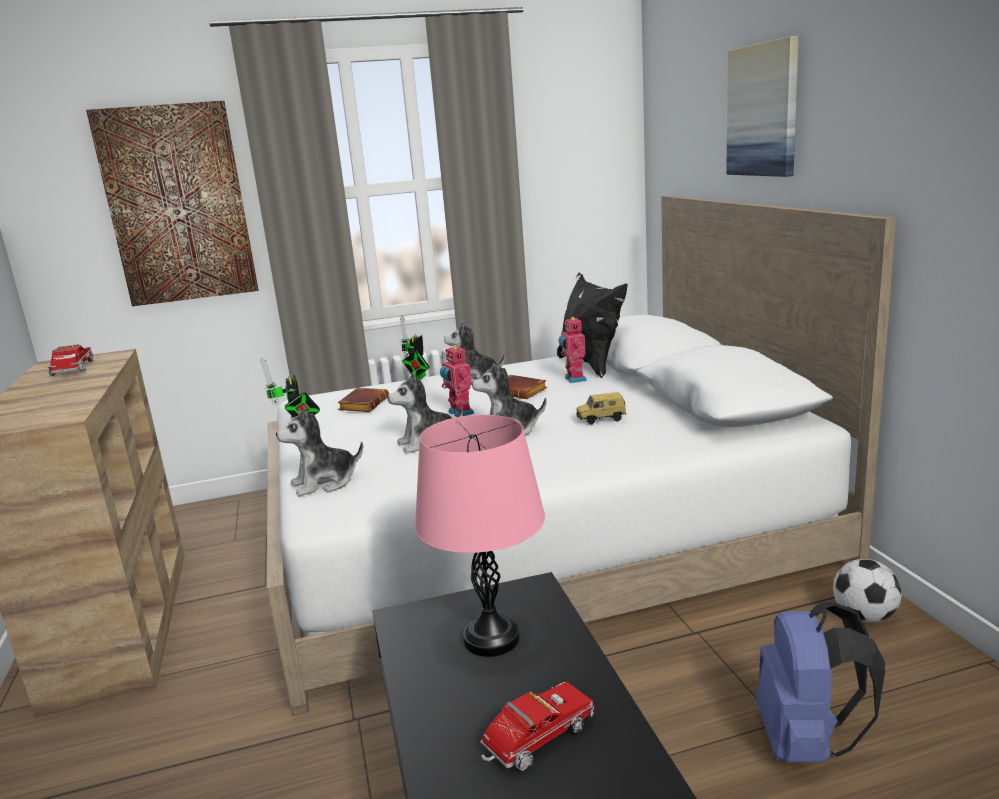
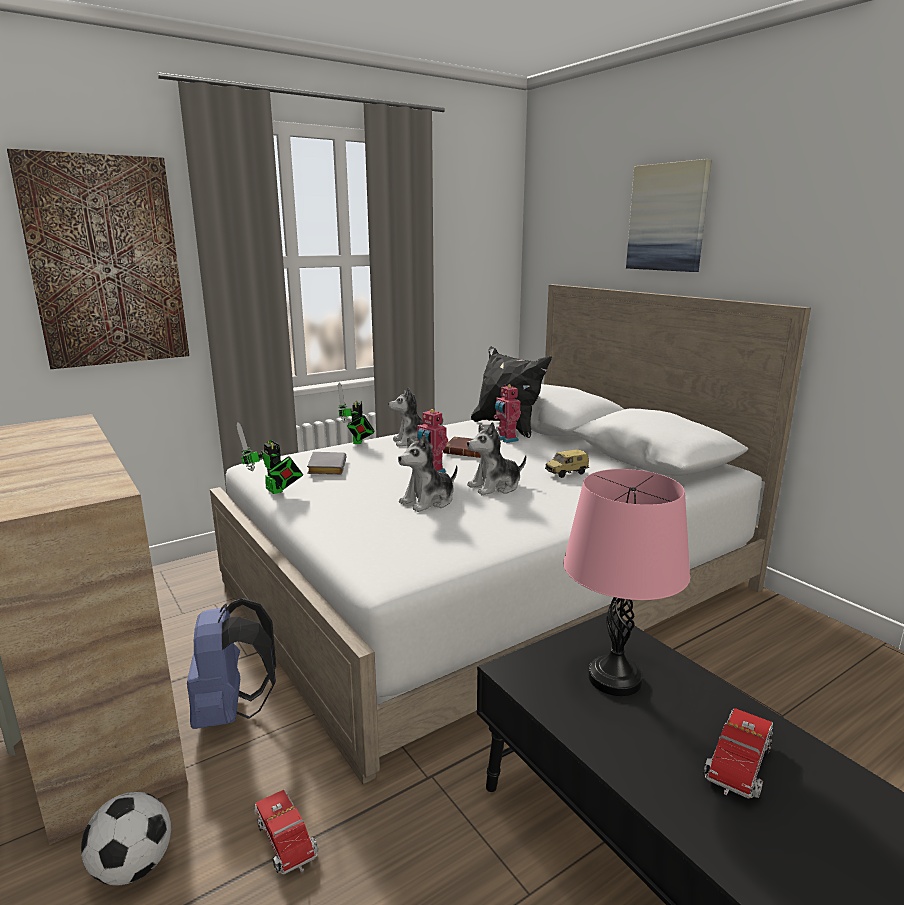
camera: 20 degrees left, 0 degrees up
toy truck [48,344,93,376] -> toy truck moved to [254,790,318,874]
plush toy [276,406,363,496] -> none
brown book [338,388,389,412] -> grey book [307,452,346,475]
blue backpack [756,601,885,762] -> blue backpack moved to [187,598,276,729]
football [833,559,902,623] -> football moved to [81,792,171,886]

